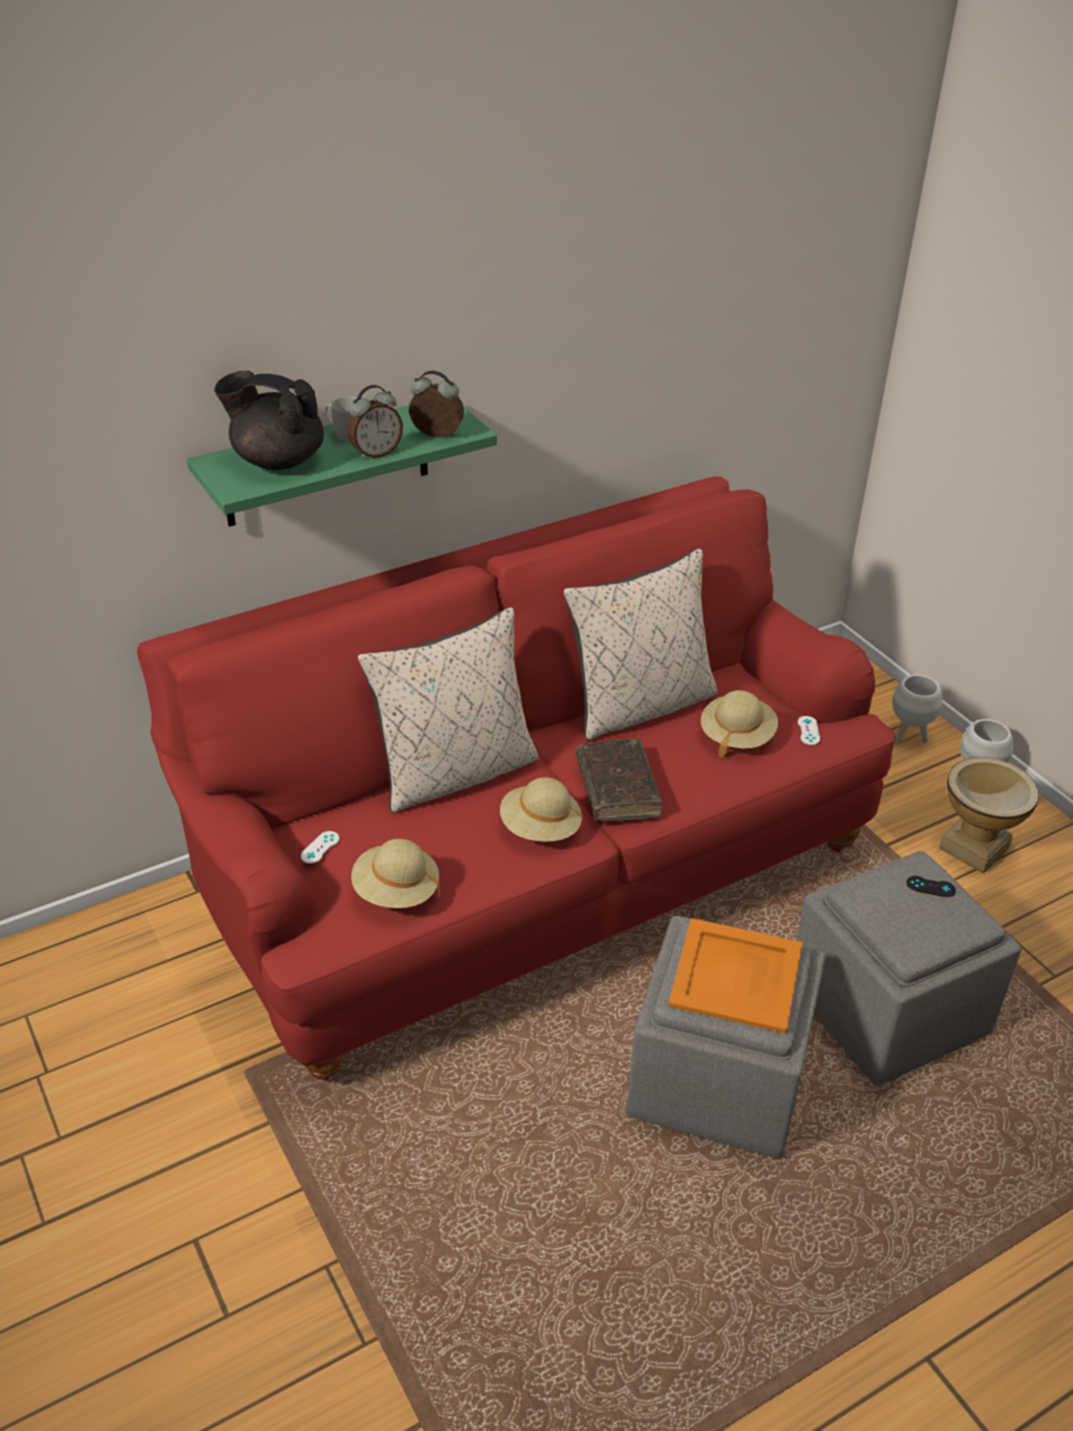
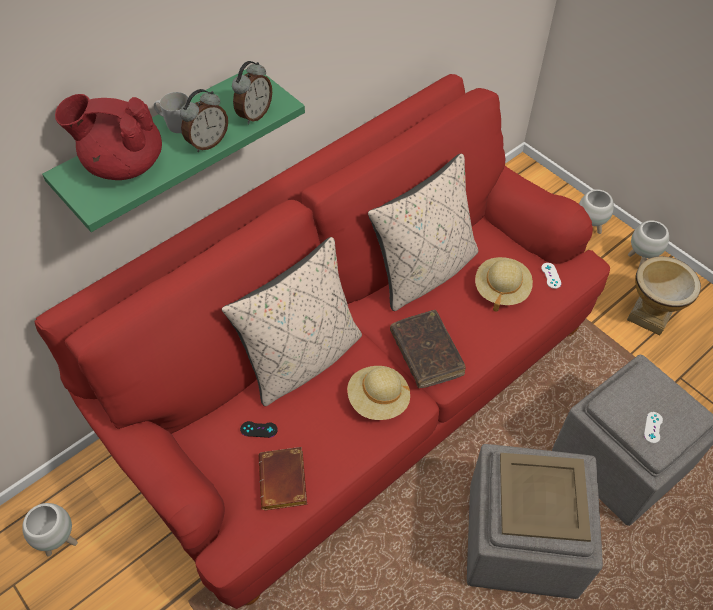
camera: 10 degrees left, 15 degrees up
black teapot [214,371,324,470] -> red teapot [55,94,162,180]
white game controller [301,831,339,864] -> white game controller moved to [644,412,663,443]
beige hat [351,839,440,908] -> brown book [259,447,307,510]
alarm clock [409,371,464,437] -> alarm clock turned 120 degrees clockwise [232,61,272,124]
orange tray [668,918,803,1034] -> beige tray [500,453,591,542]
black game controller [907,876,956,897] -> black game controller moved to [240,421,278,438]
none -> white planter [22,503,78,557]

